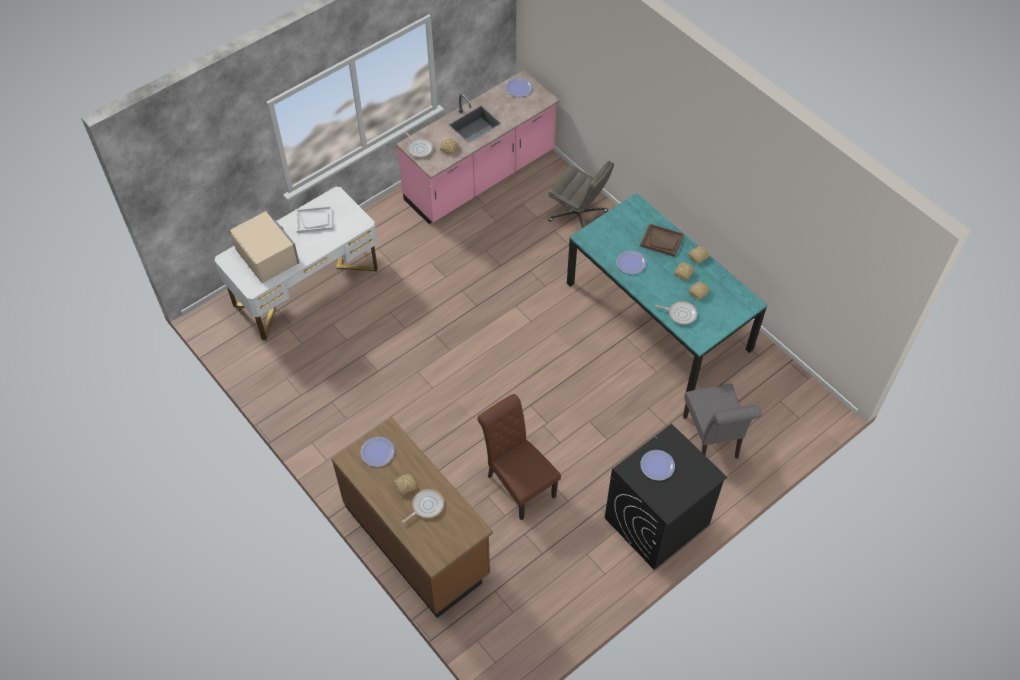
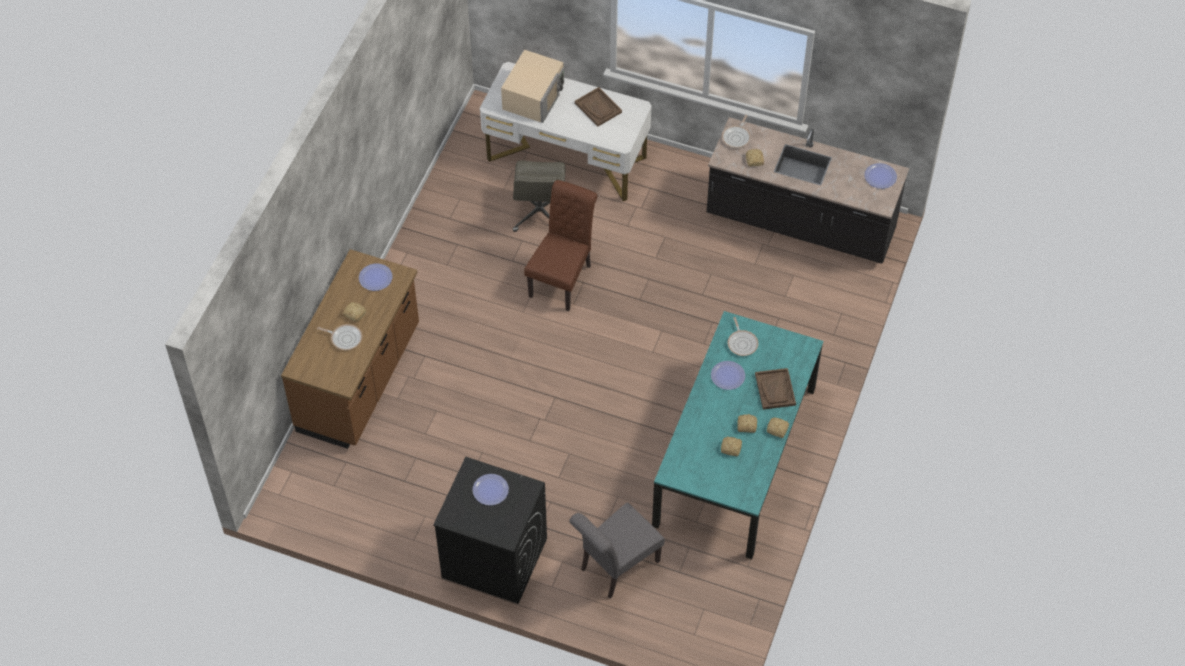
camera: 60 degrees right, 0 degrees up
white tray [296,206,333,233] -> brown tray [575,87,622,126]
pink counter [396,70,560,224] -> black counter [707,117,909,264]
brown chair [477,394,561,521] -> brown chair moved to [524,180,597,311]
grey office chair [548,161,614,228] -> grey office chair moved to [513,160,566,232]
frying pan [655,301,697,324] -> frying pan moved to [728,317,758,356]

